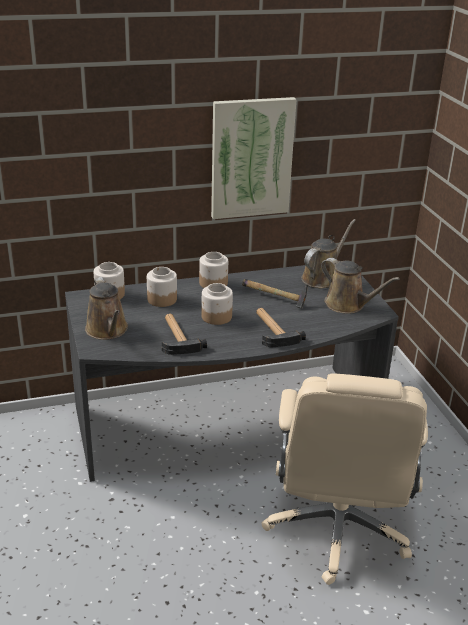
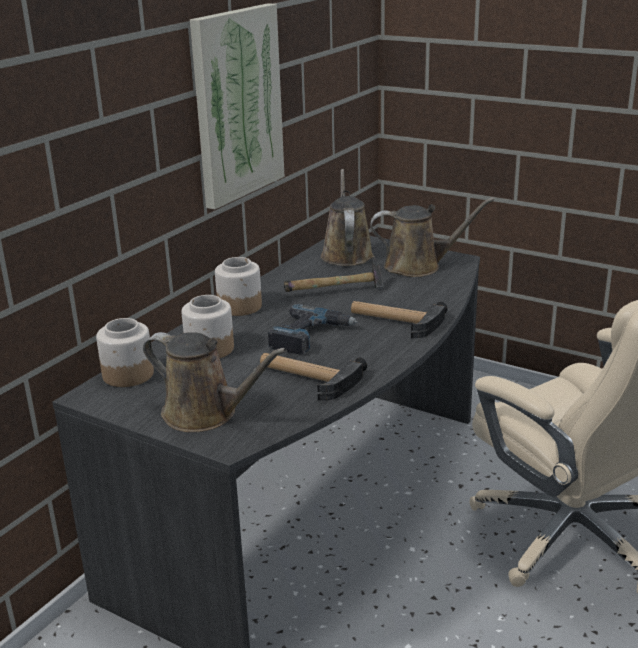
camera: 40 degrees left, 5 degrees down
jar [201,283,233,325] -> power drill [268,304,358,355]

